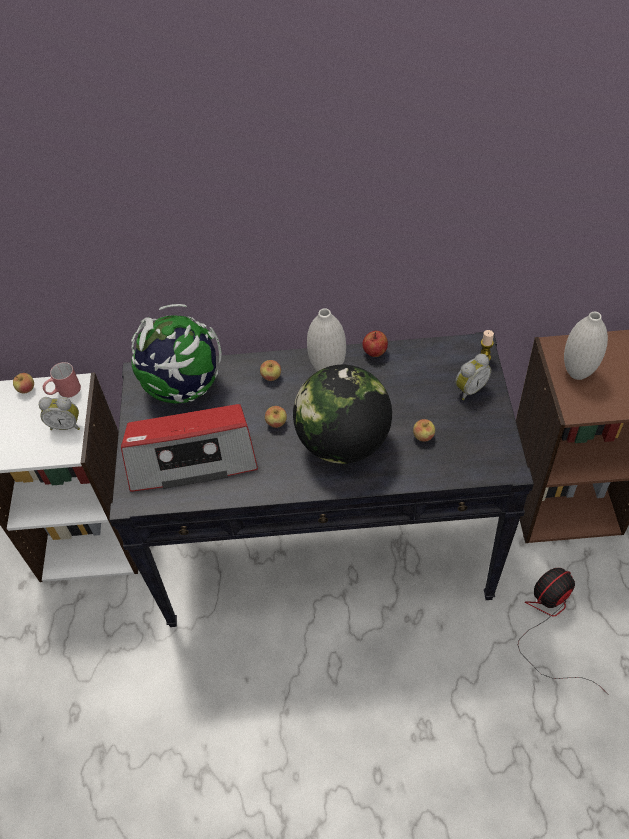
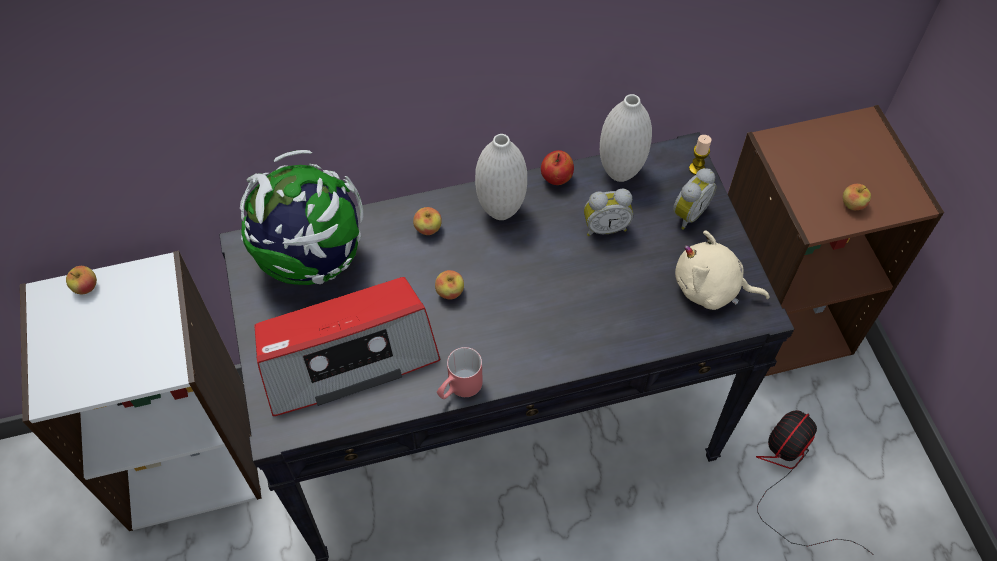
camera: 15 degrees left, 5 degrees up
alarm clock [39,397,80,430] -> alarm clock moved to [584,189,633,236]
red mug [43,362,81,398] -> red mug moved to [437,347,483,399]
globe [293,365,392,464] -> none
apple [413,419,435,441] -> apple moved to [843,184,871,210]
white vase [564,312,608,380] -> white vase moved to [600,94,652,182]
none -> beige plush toy [675,230,770,310]

